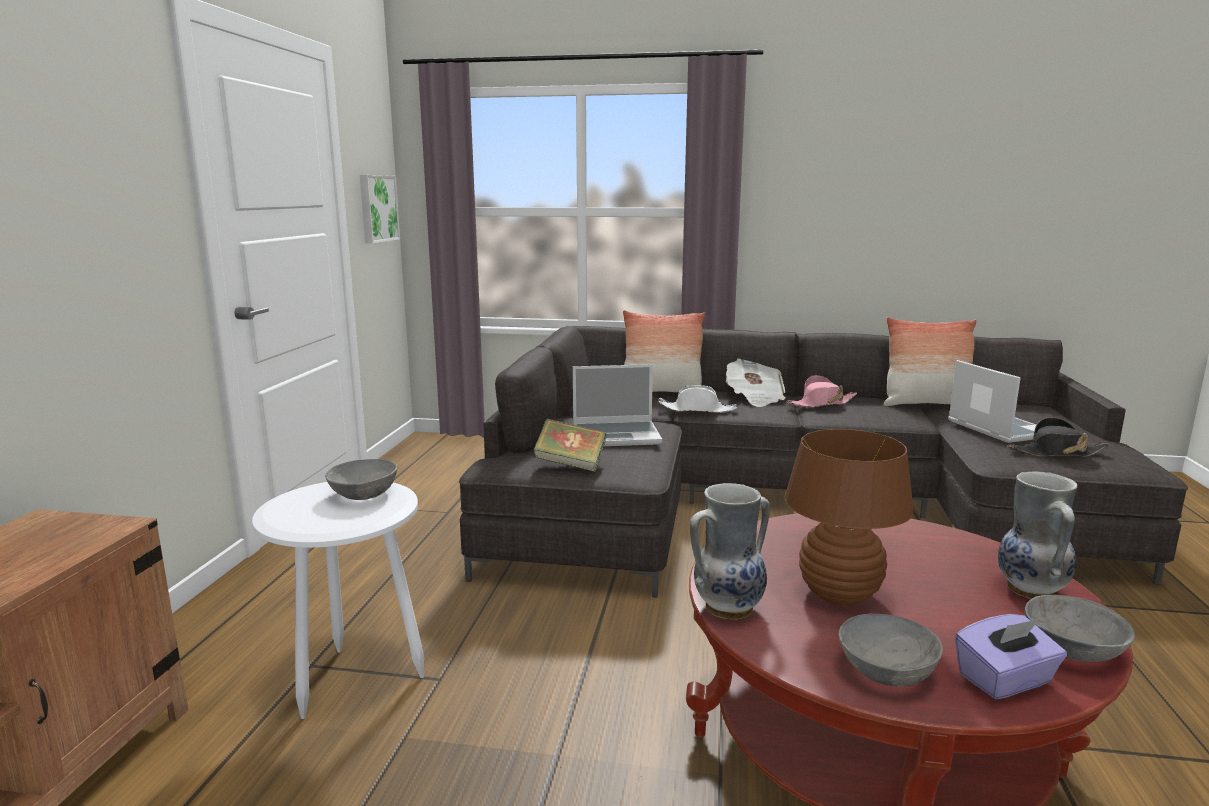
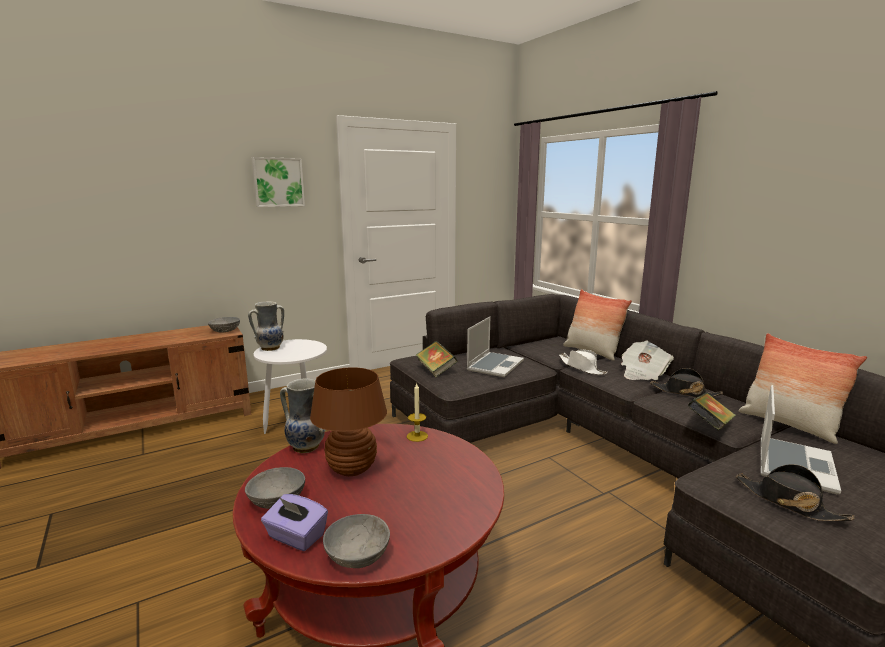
camera: 50 degrees right, 0 degrees up
grey bowl [325,459,397,500] -> grey bowl moved to [208,317,240,333]
picture [360,175,400,244] -> picture moved to [252,157,305,207]
laptop [573,364,662,446] -> laptop turned 105 degrees counterclockwise [467,317,524,377]
pink hat [786,375,857,408] -> black hat [650,368,723,398]
vase [998,471,1077,599] -> vase moved to [248,301,284,351]
none -> candle [407,382,428,442]
none -> book [688,393,736,431]

